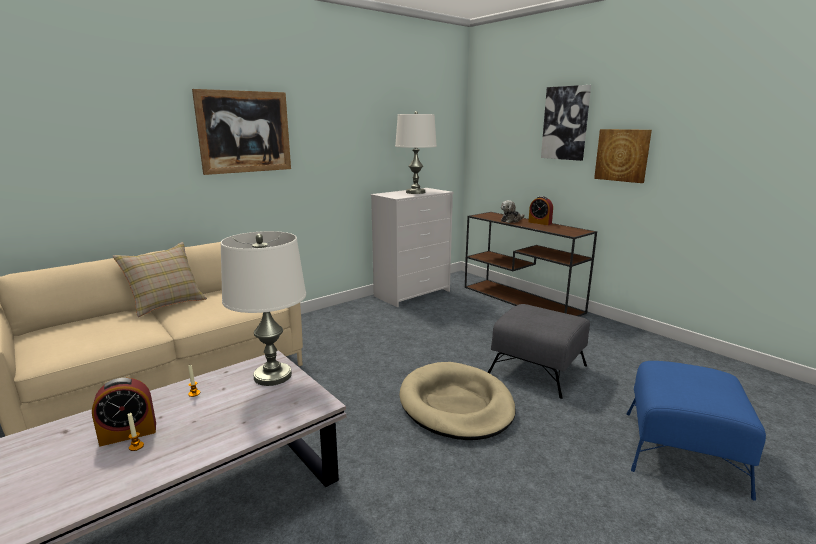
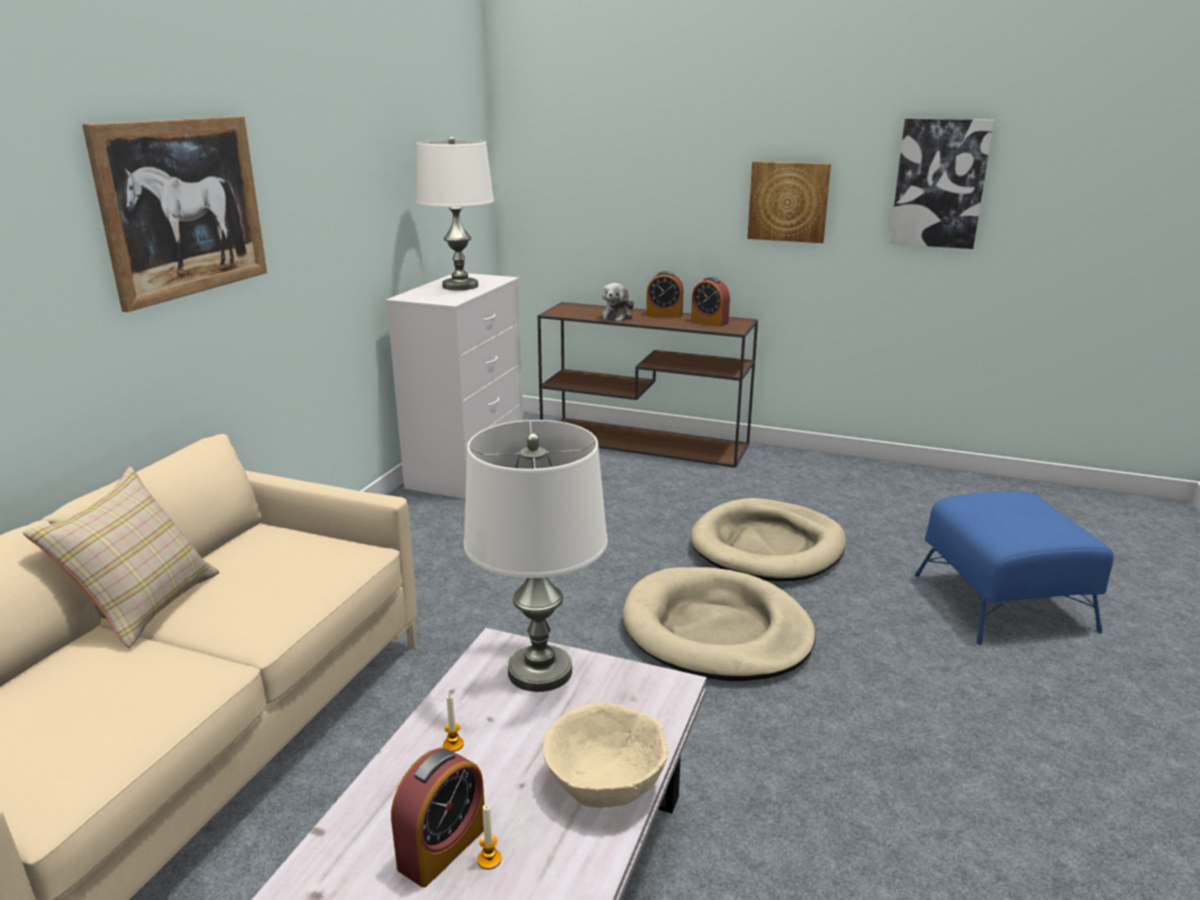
camera: 30 degrees left, 5 degrees up
grey ottoman [488,304,590,399] -> beige dog bed [690,498,846,582]
picture [541,85,591,161] -> picture moved to [889,118,994,249]
none -> beige bowl [543,702,668,808]
none -> alarm clock [691,277,730,327]

